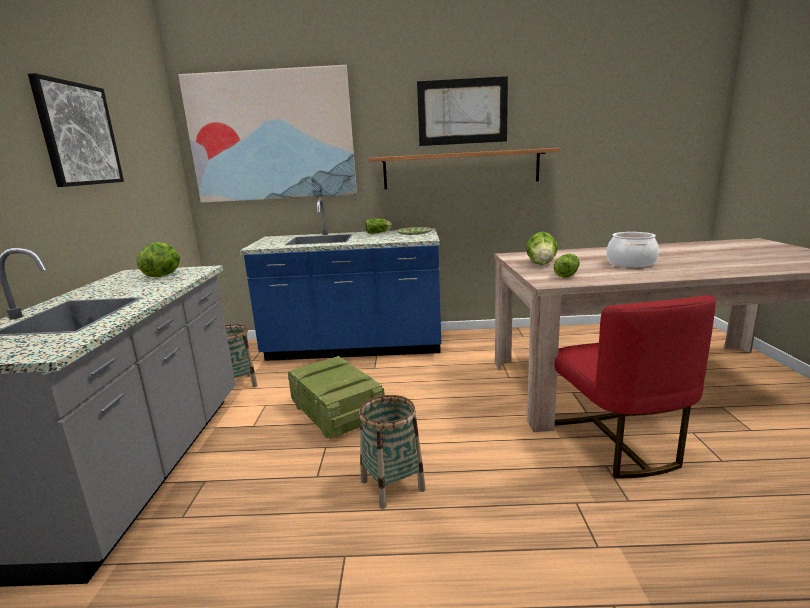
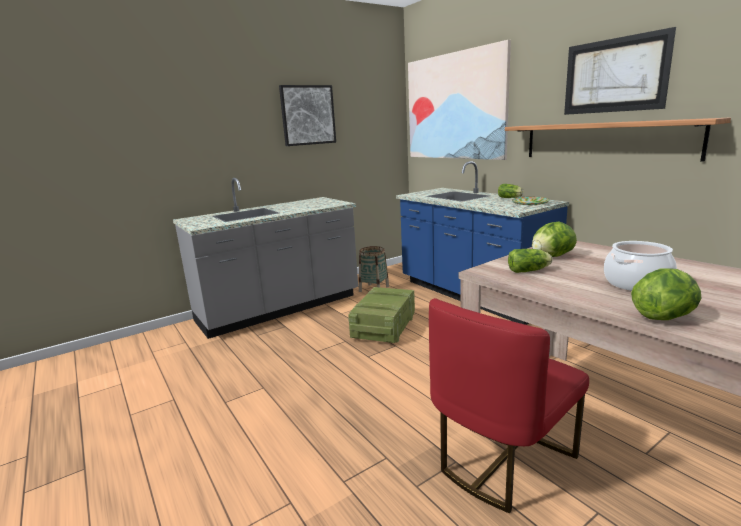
camera: 55 degrees right, 0 degrees up
lettuce [136,242,180,277] -> lettuce moved to [631,268,702,320]
basket [359,395,426,509] -> none

